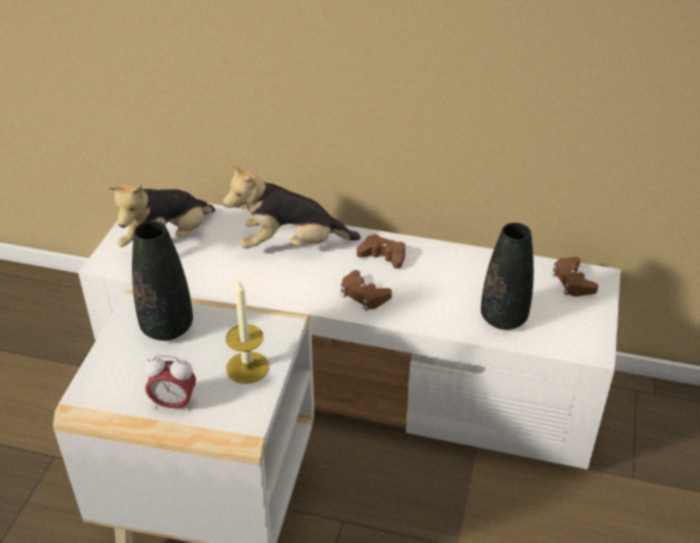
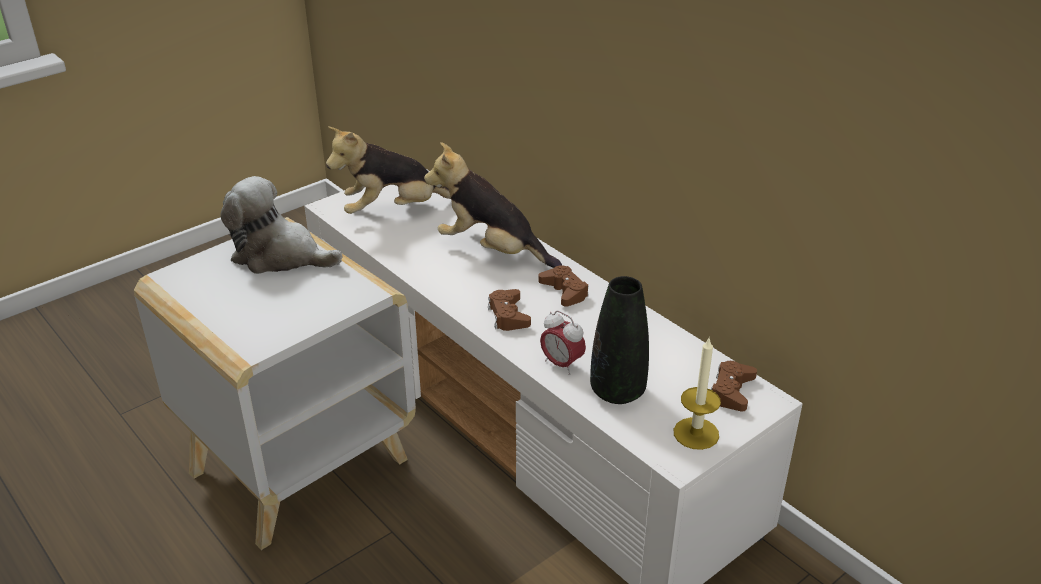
camera: 35 degrees right, 5 degrees down
black vase [132,221,193,341] -> plush toy [220,176,342,274]
alarm clock [144,355,196,411] -> alarm clock moved to [540,311,586,375]
candle [226,279,269,384] -> candle moved to [674,338,721,450]

